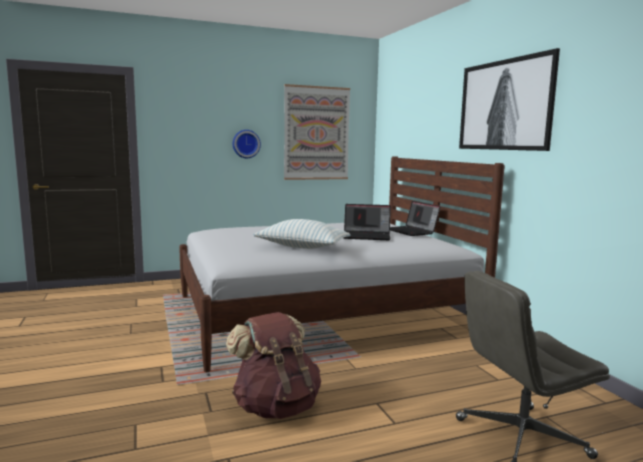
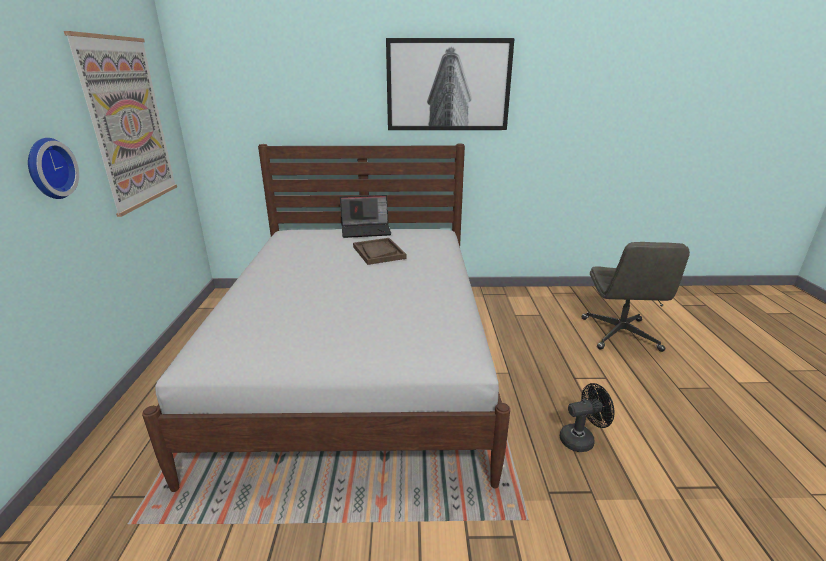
camera: 70 degrees left, 15 degrees up
brown backpack [226,312,321,419] -> black fan [560,383,614,452]
pillow [253,219,351,249] -> none
laptop [343,204,391,240] -> brown tray [353,238,406,265]

